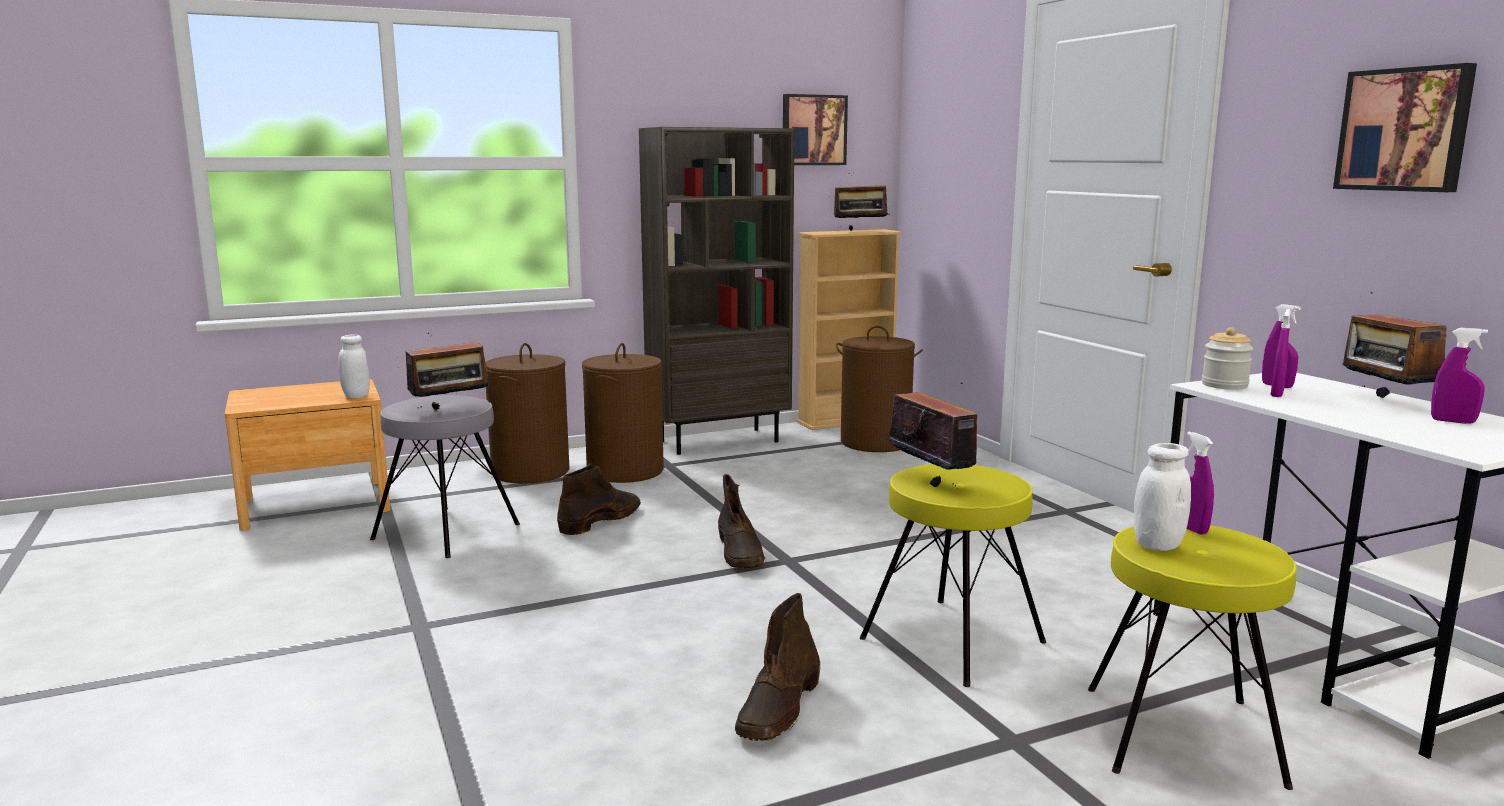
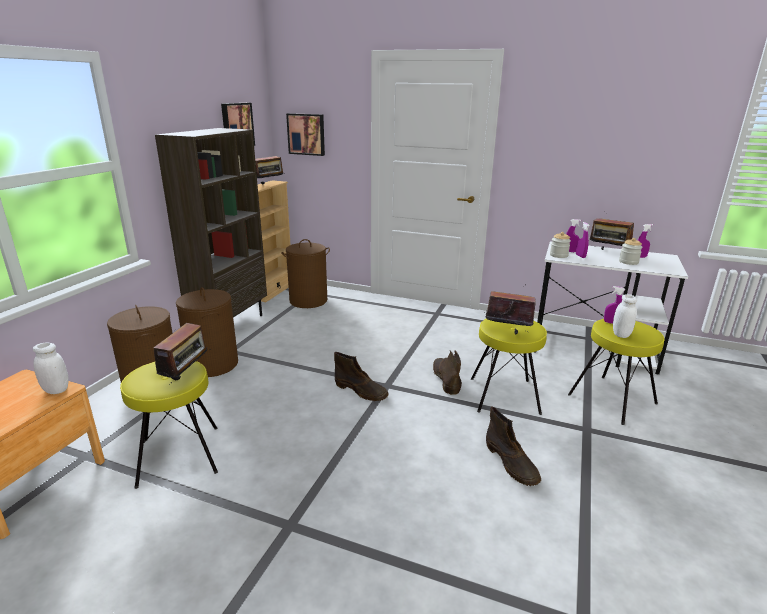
camera: 45 degrees left, 10 degrees up
grey stool [370,395,520,558] -> yellow stool [120,361,218,489]
brown boot [557,463,641,535] -> brown boot moved to [433,350,462,395]
picture [1333,63,1477,192] -> picture moved to [286,113,325,156]
none -> jar [619,238,643,265]

